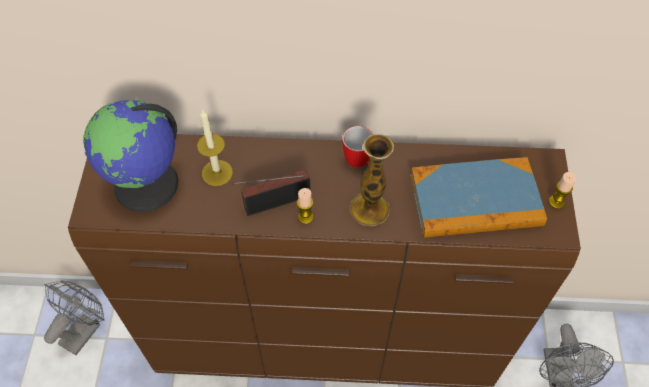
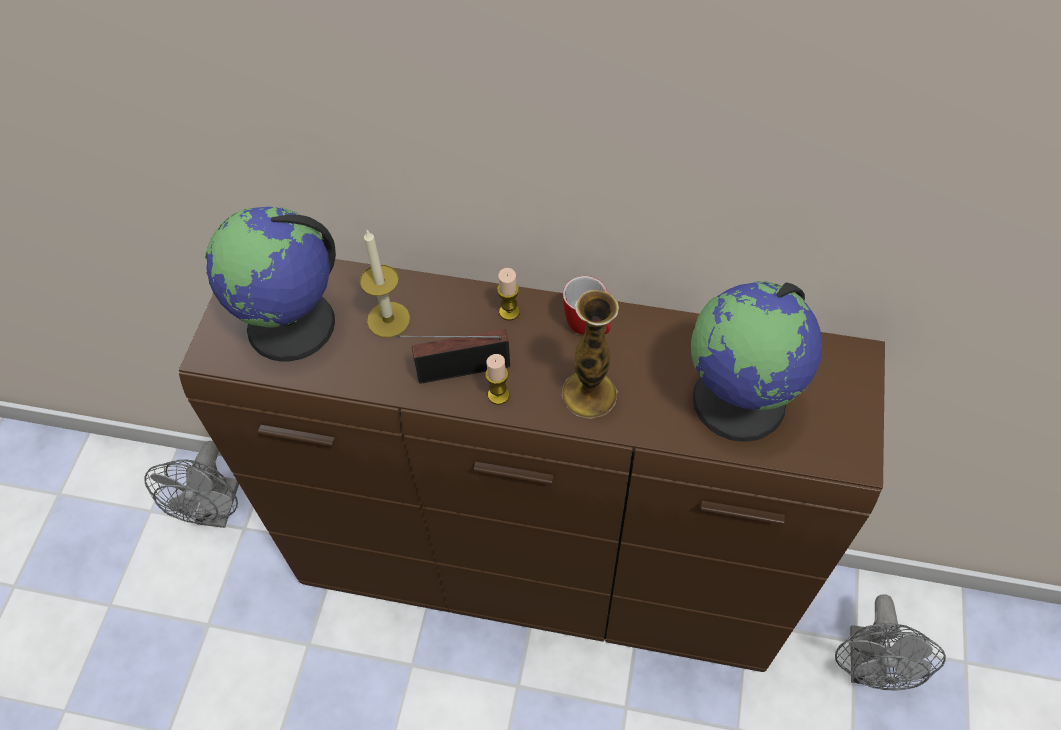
camera: 10 degrees right, 0 degrees up
grey fan [44,280,105,355] -> grey fan turned 150 degrees clockwise [144,441,239,528]
book [410,157,547,238] -> globe [691,281,822,442]
candle [549,172,576,209] -> candle moved to [497,268,520,320]

